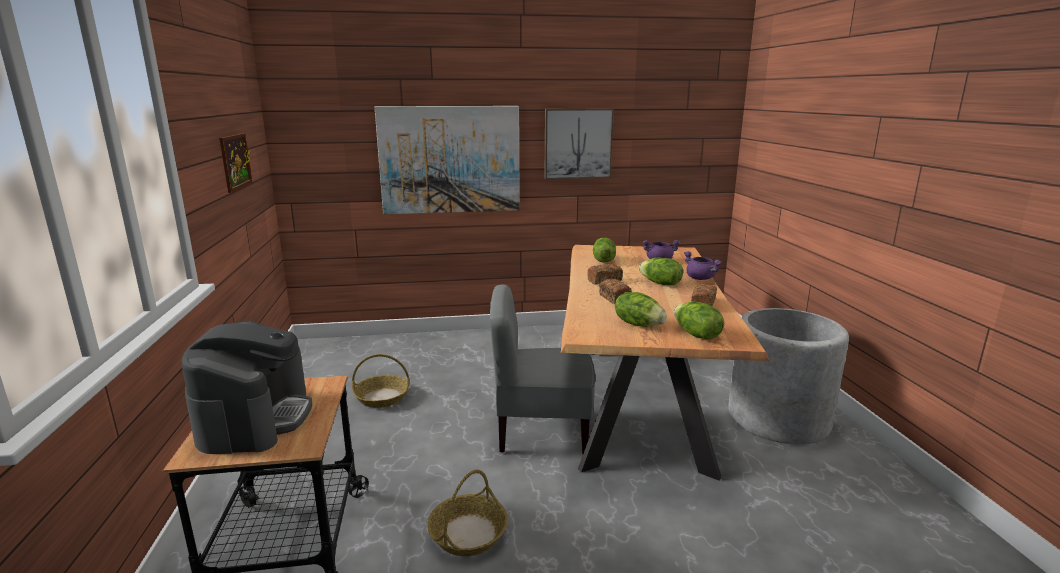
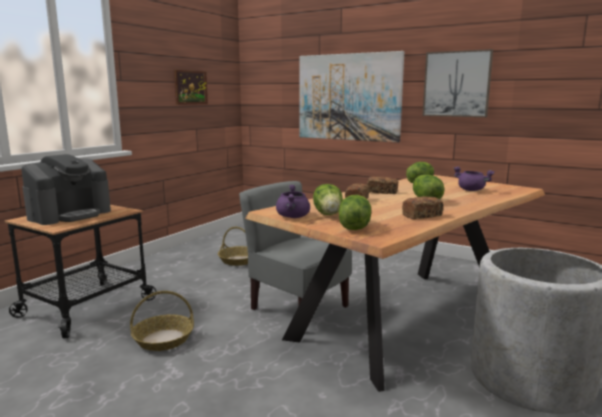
camera: 40 degrees right, 5 degrees down
purple cooking pot [684,251,722,280] -> purple cooking pot moved to [276,184,310,218]

